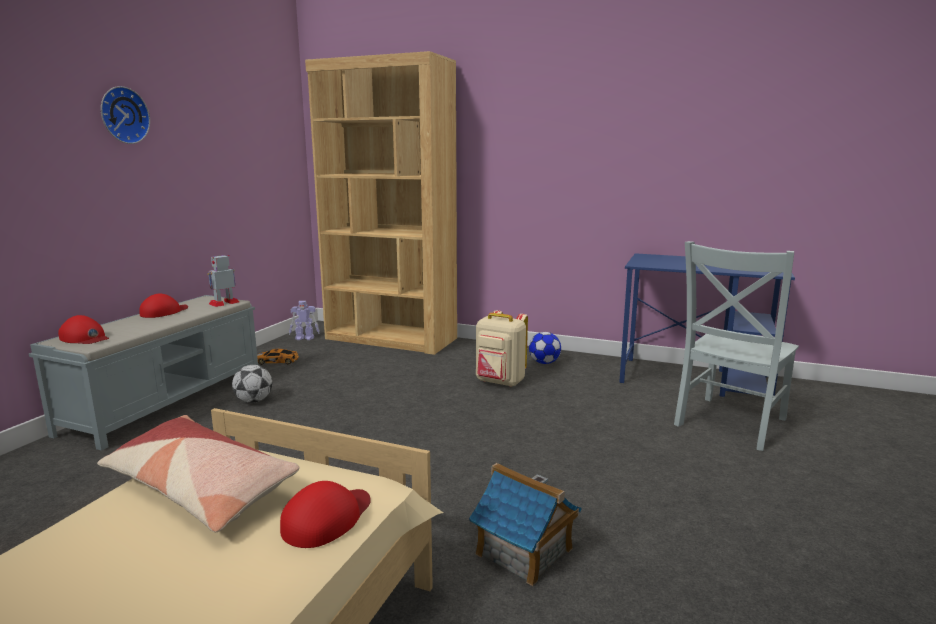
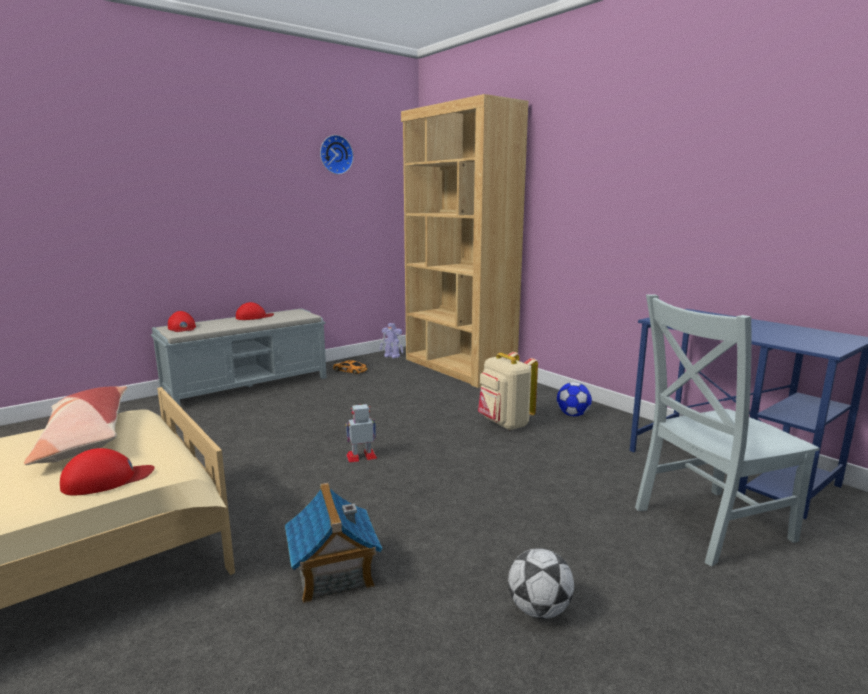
camera: 30 degrees right, 0 degrees up
wall clock [101,86,150,144] -> wall clock moved to [320,135,354,174]
toy robot [208,255,239,307] -> toy robot moved to [346,404,377,462]
football [232,365,272,403] -> football moved to [508,548,574,619]

